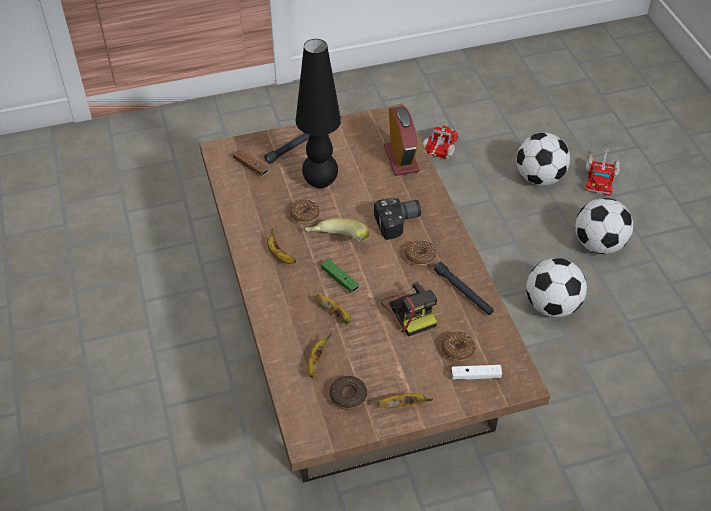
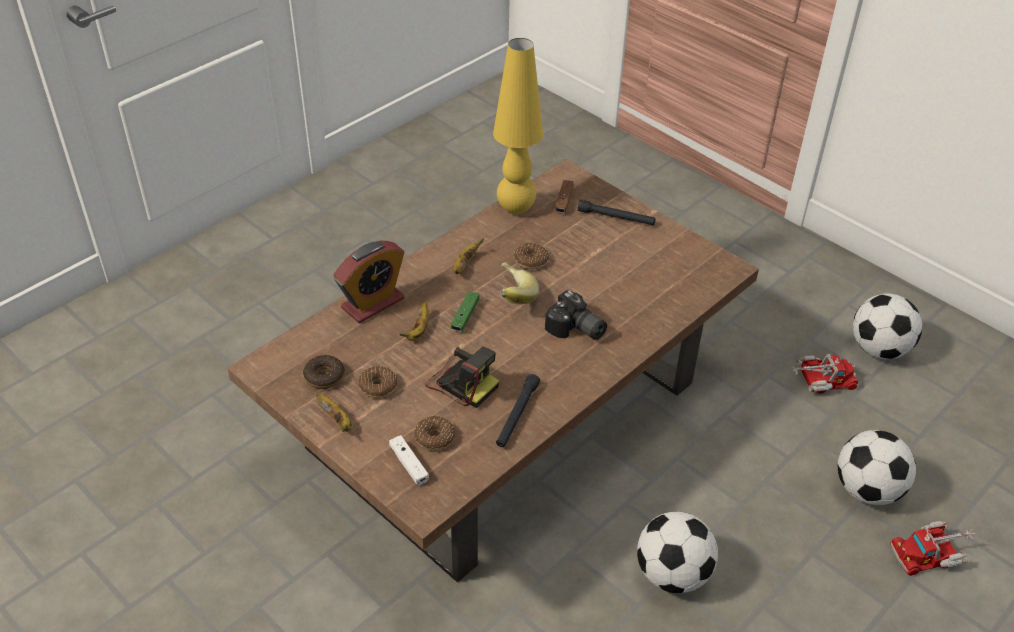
camera: 60 degrees right, 5 degrees down
black table lamp [295,39,341,188] -> none
banana [307,333,332,378] -> none
camera [381,281,437,337] -> camera turned 90 degrees counterclockwise [425,347,499,408]
alarm clock [384,106,419,176] -> alarm clock moved to [333,241,404,323]
donut [404,240,437,266] -> donut moved to [358,366,398,398]
football [575,198,633,254] -> football moved to [853,293,922,359]
none -> yellow table lamp [493,38,543,215]

